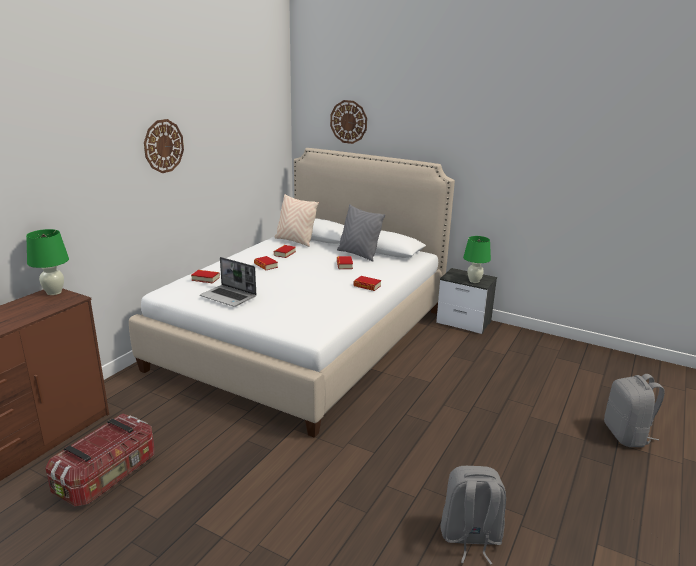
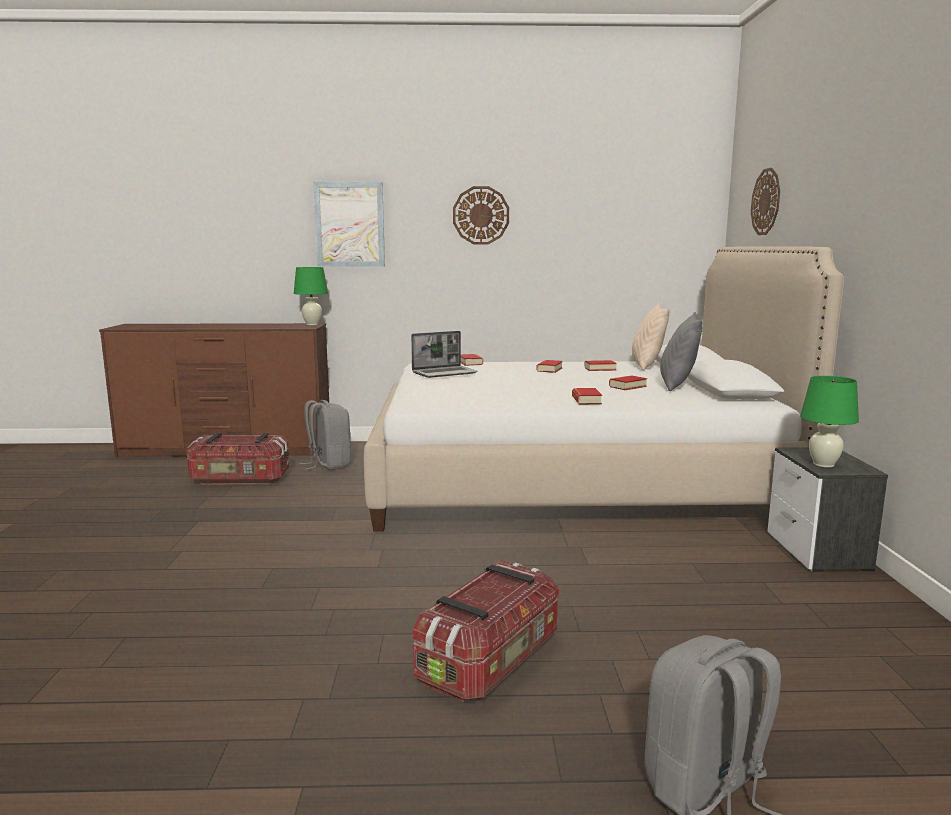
camera: 60 degrees right, 10 degrees down
laptop [200,257,256,307] -> laptop turned 120 degrees counterclockwise [411,331,478,378]
grey backpack [440,466,506,565] -> grey backpack moved to [300,400,351,470]
none -> picture [313,182,385,267]
none -> storage box [413,560,559,702]

